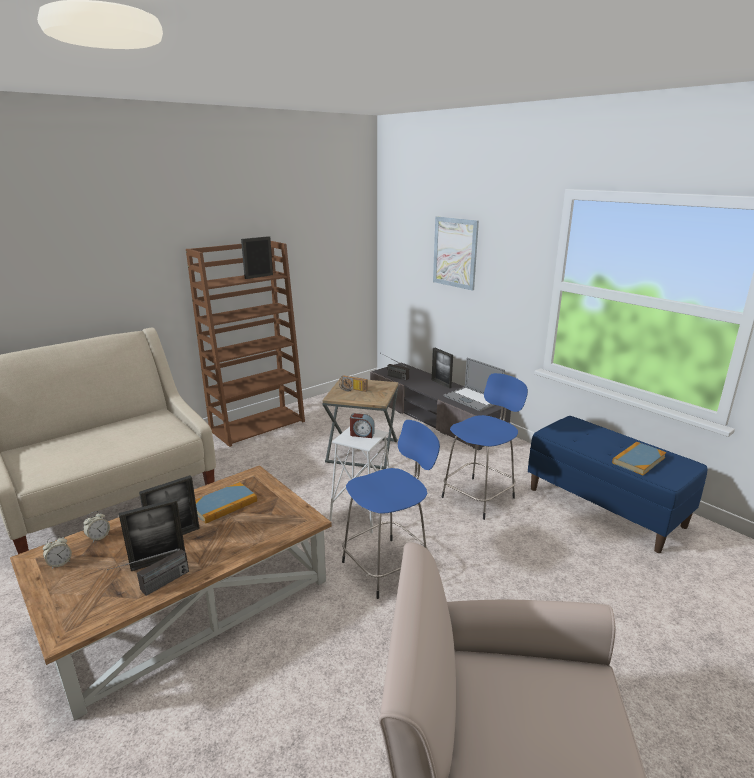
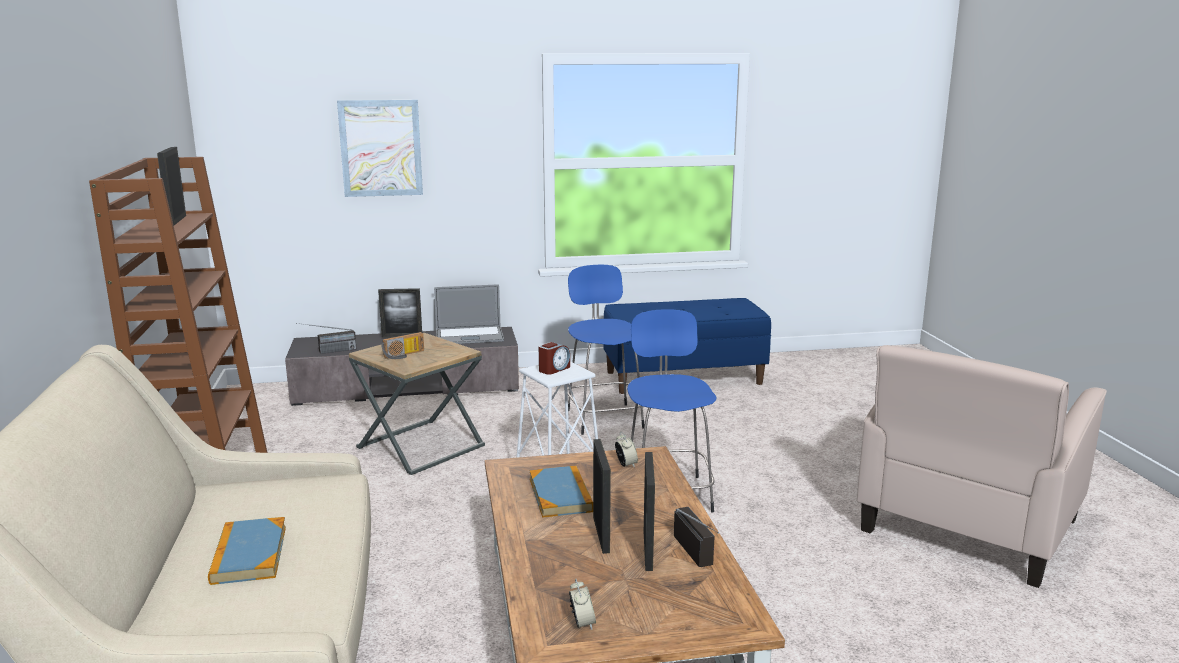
camera: 60 degrees left, 5 degrees down
alarm clock [83,511,110,542] -> alarm clock moved to [615,432,638,468]
book [612,442,666,475] -> book moved to [208,517,286,585]

